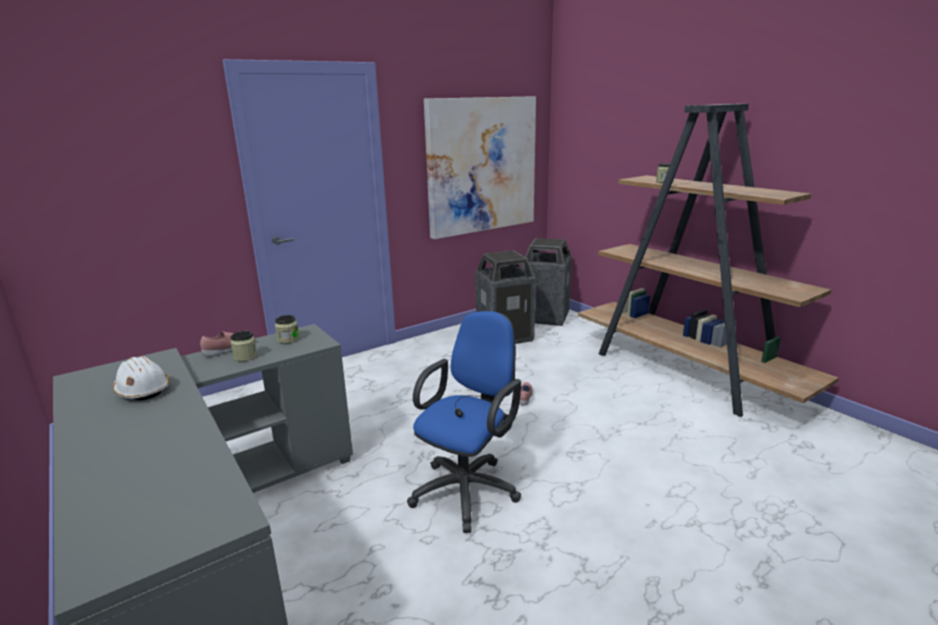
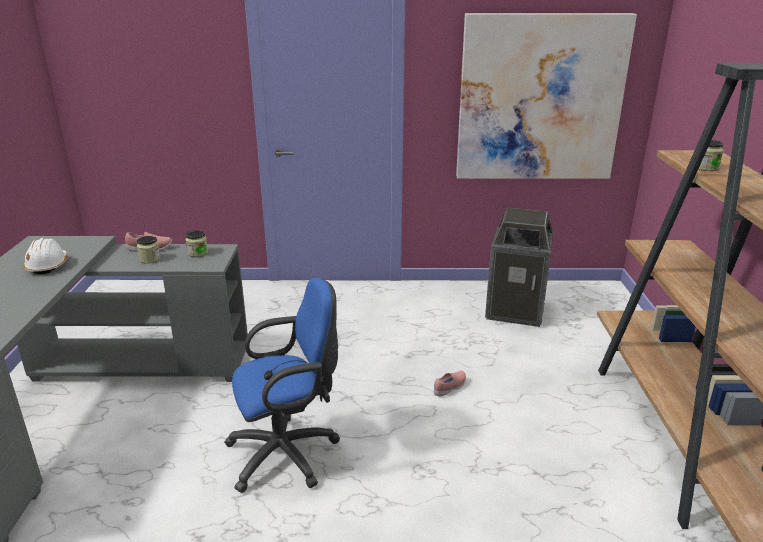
camera: 35 degrees right, 5 degrees up
trash can [522,238,572,326] -> none

